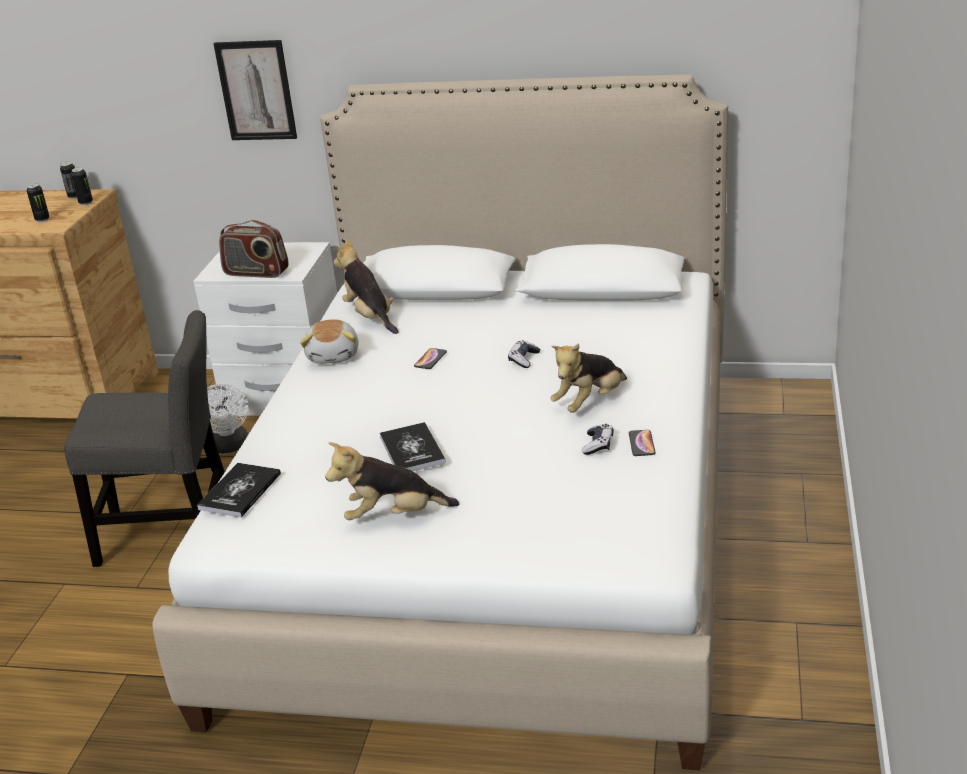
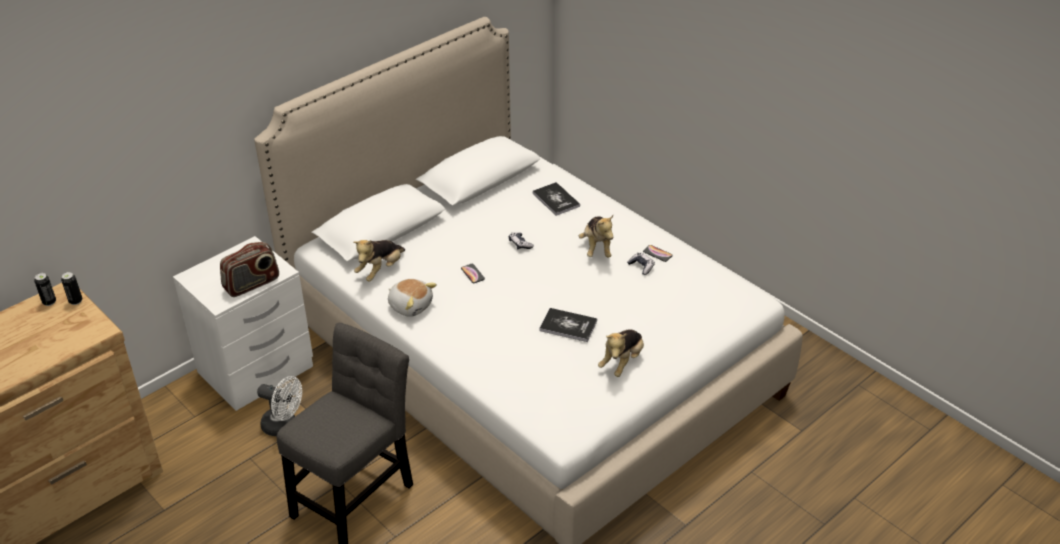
camera: 55 degrees left, 10 degrees up
can [27,183,50,222] -> none
book [197,463,281,518] -> book moved to [532,182,580,216]
picture [213,40,297,140] -> none
plush toy [334,240,398,334] -> plush toy turned 60 degrees counterclockwise [353,240,405,282]

